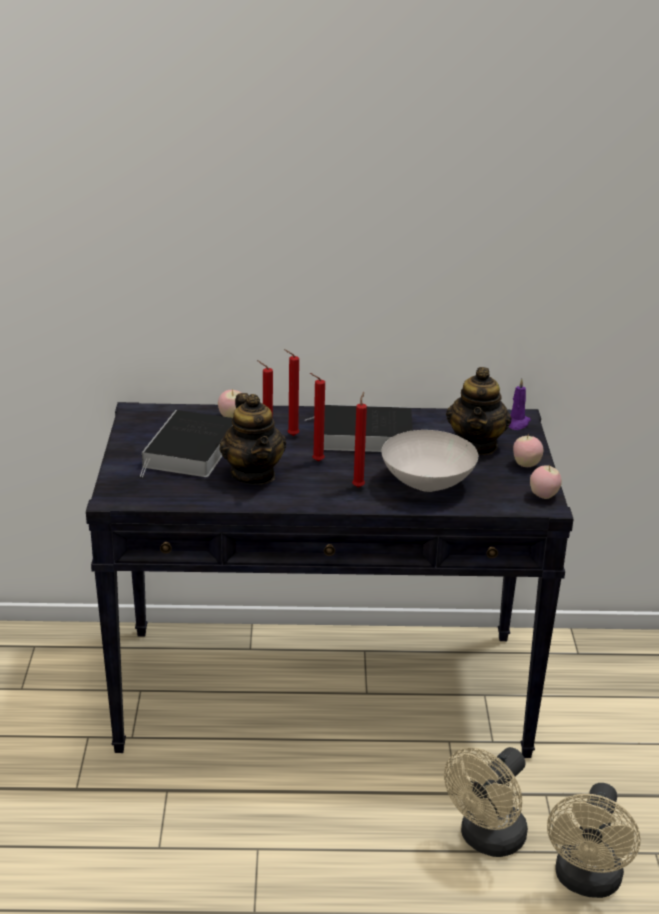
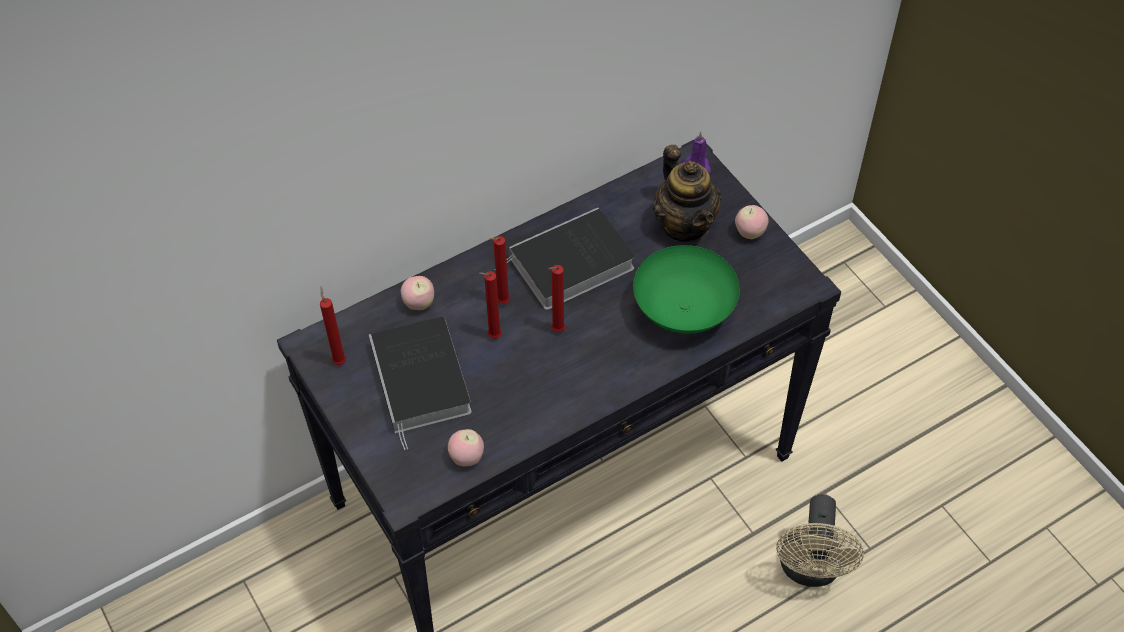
camera: 30 degrees left, 25 degrees up
teapot [220,393,286,485] -> none
red candle [352,392,367,488] -> red candle moved to [320,286,346,365]
white bowl [381,430,478,492] -> green bowl [633,245,740,334]
apple [530,465,562,499] -> apple moved to [448,429,484,467]
beige fan [547,783,640,898] -> none

